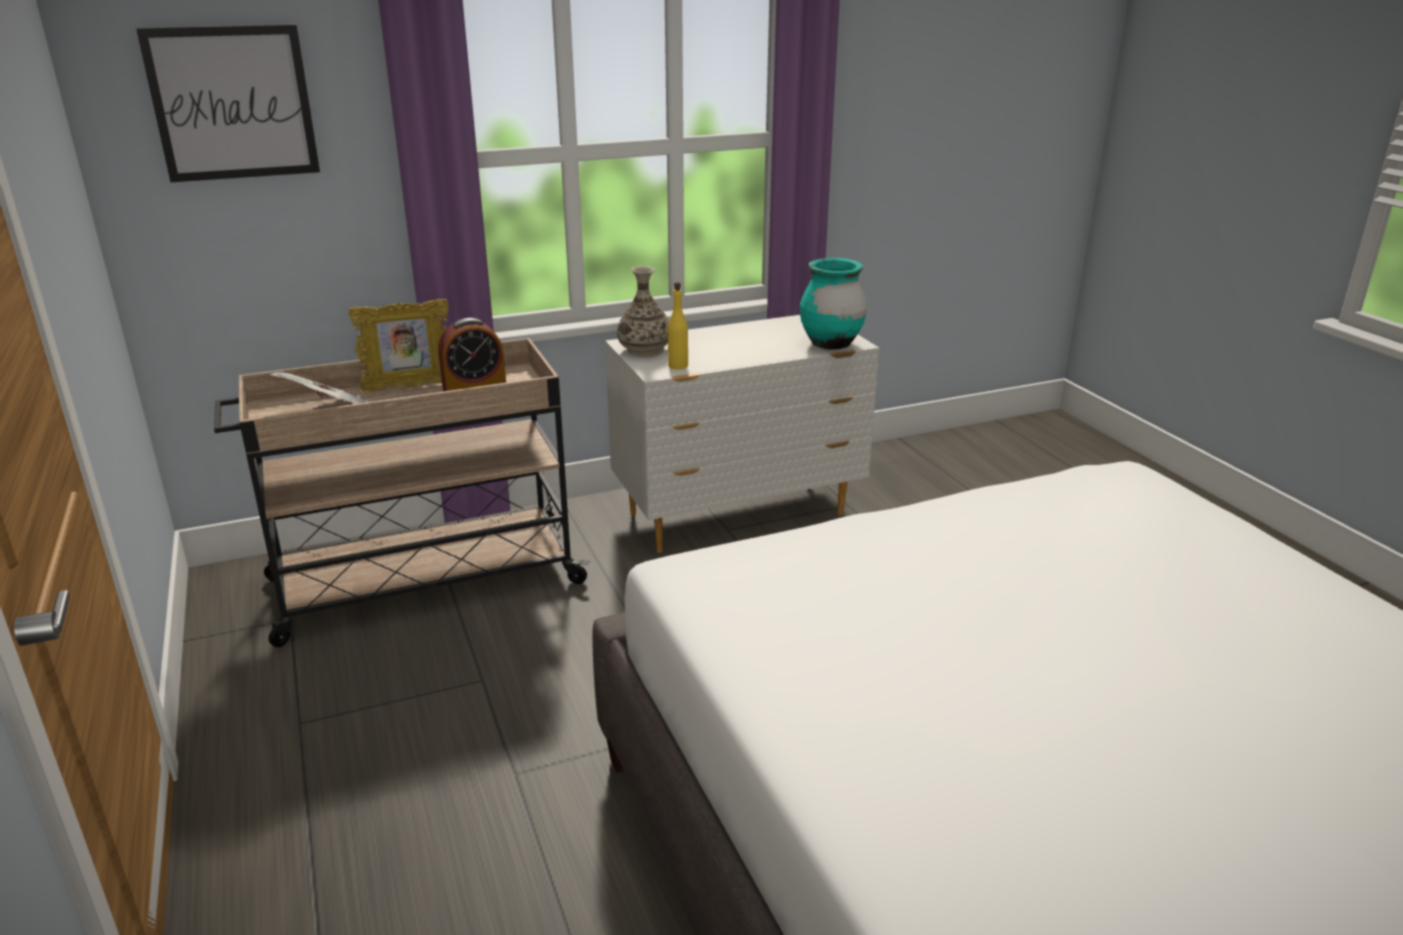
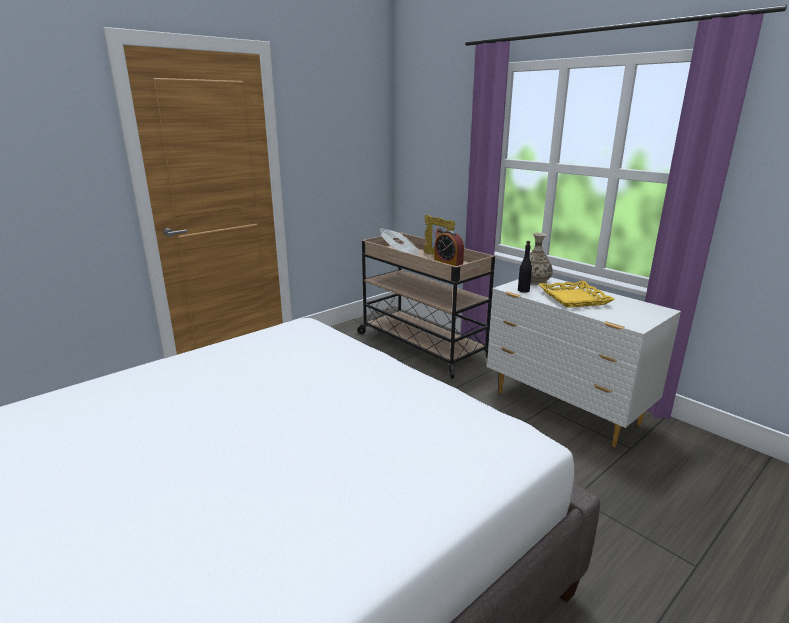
camera: 70 degrees right, 5 degrees down
picture [136,25,320,182] -> none
yellow bottle [668,282,688,370] -> black bottle [518,241,532,293]
turquoise vase [800,258,867,350] -> none
none -> yellow tray [539,281,615,308]

